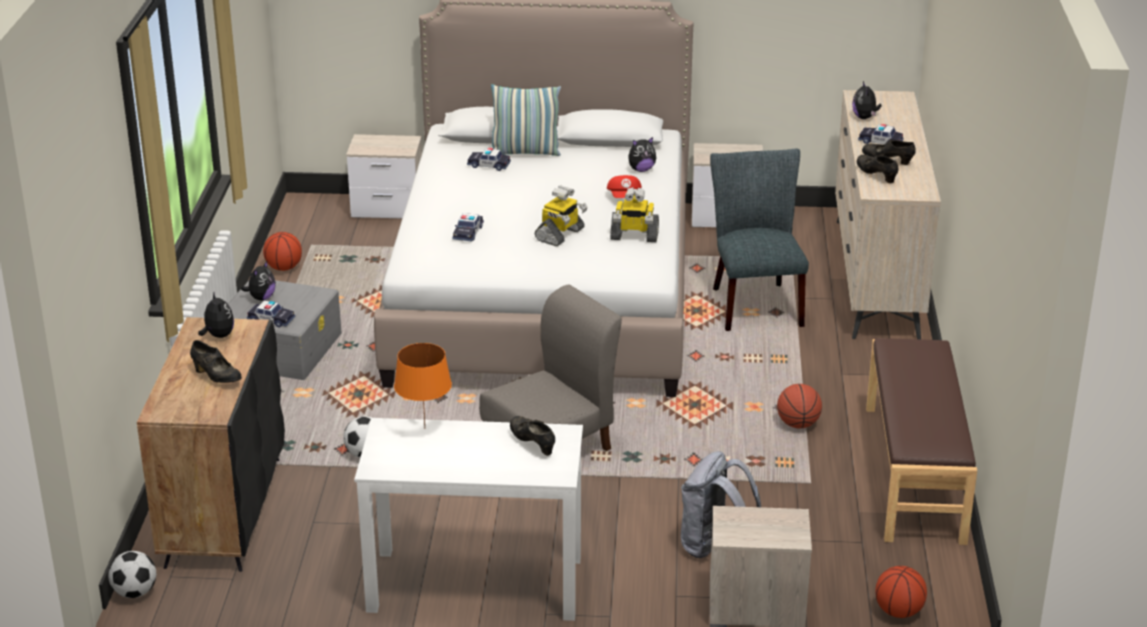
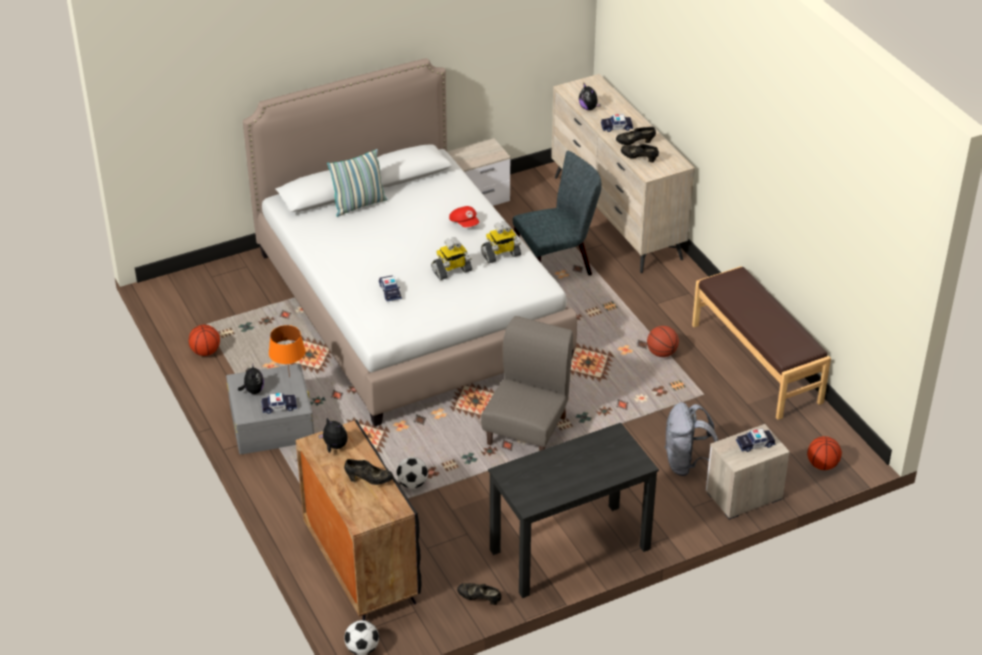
camera: 30 degrees left, 10 degrees up
nightstand [346,134,422,218] -> none
white desk [354,418,583,621] -> black desk [488,423,659,598]
orange table lamp [394,343,452,427] -> orange table lamp moved to [269,325,306,377]
toy car [467,148,511,171] -> toy car moved to [736,428,775,452]
black shoe [510,416,555,456] -> black shoe moved to [457,583,502,605]
toy robot [535,186,588,246] -> toy robot turned 60 degrees clockwise [431,237,472,280]
plush toy [628,137,656,172] -> none
grey chair [710,149,809,331] -> grey chair turned 105 degrees clockwise [513,151,601,275]

